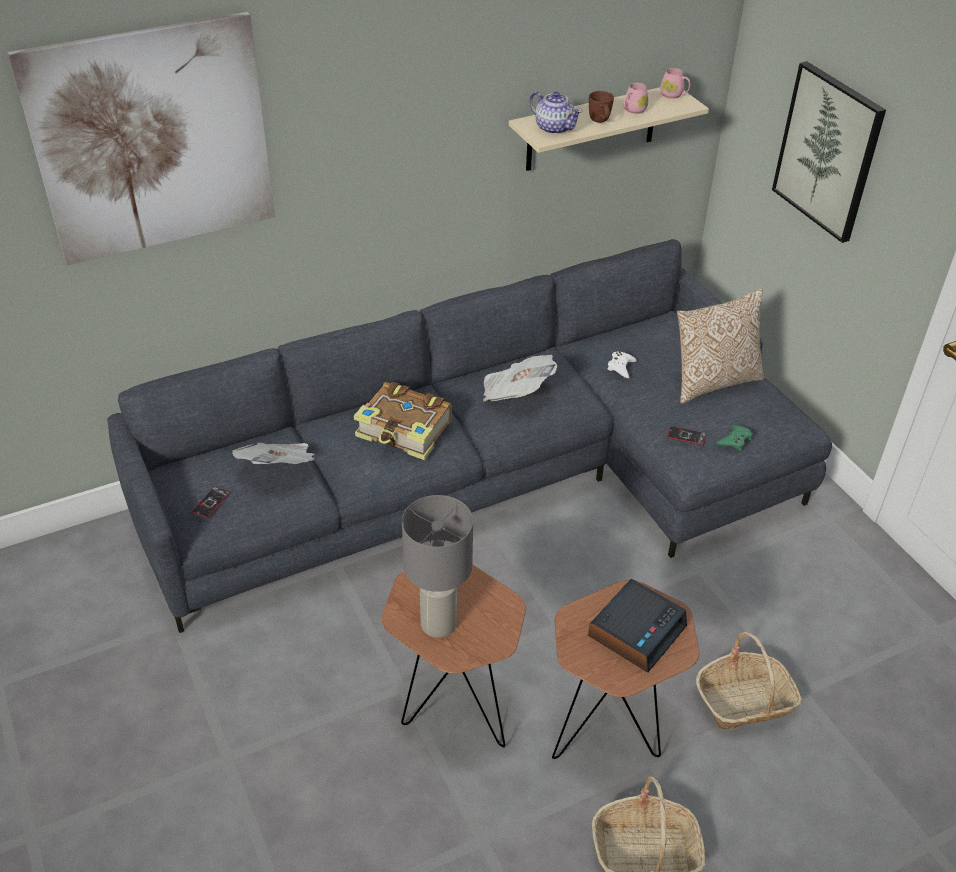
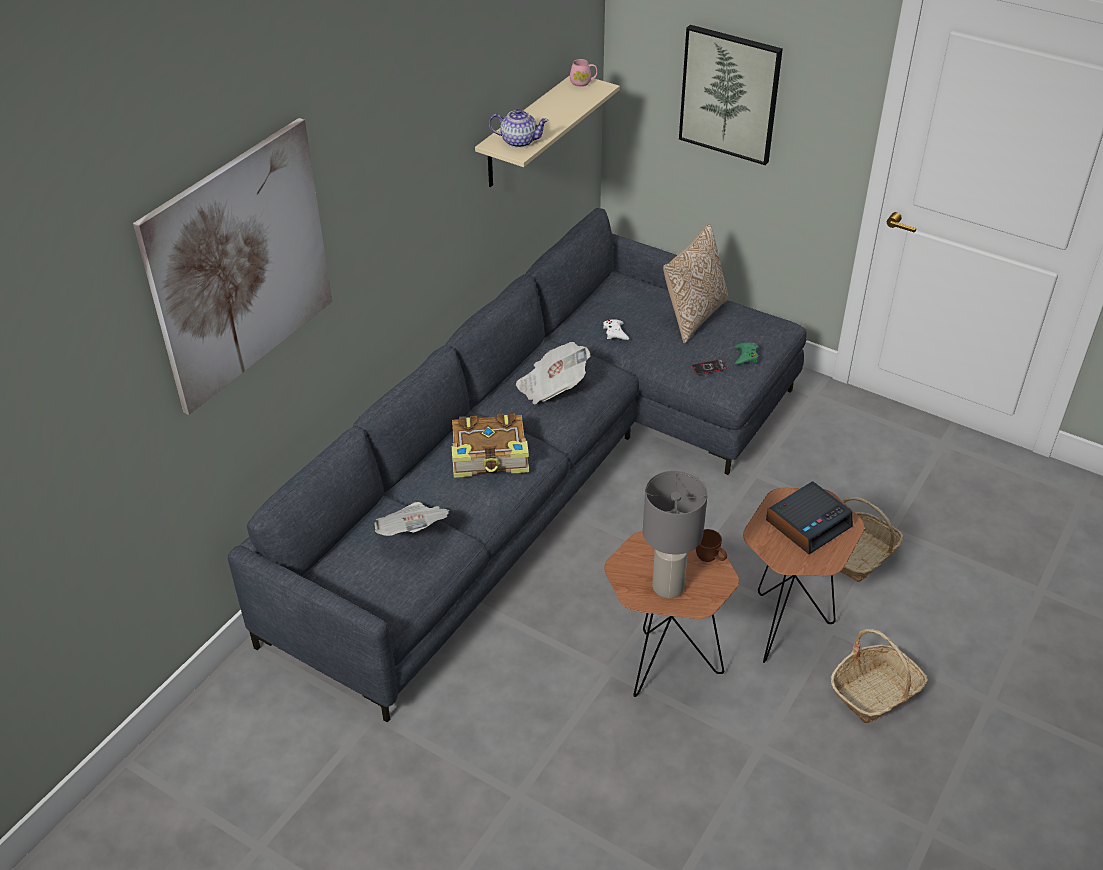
camera: 30 degrees left, 0 degrees up
phone [192,487,230,518] -> none
alarm clock [588,579,687,673] -> alarm clock turned 45 degrees clockwise [766,481,853,554]
brown mug [589,91,614,123] -> brown mug moved to [696,529,727,562]
pink mug [623,83,648,114] -> none

